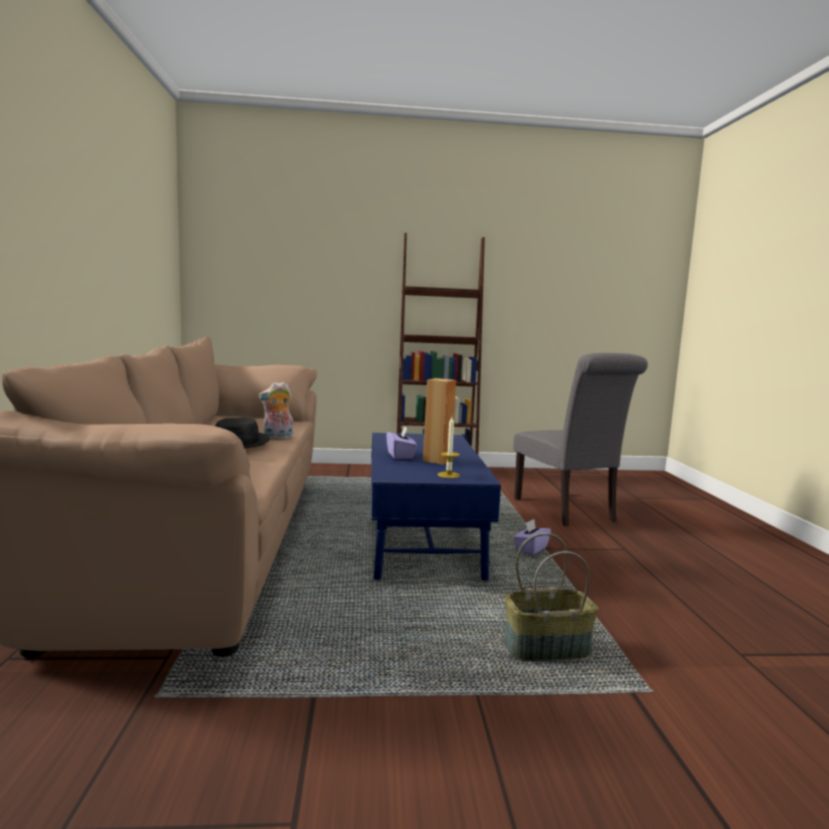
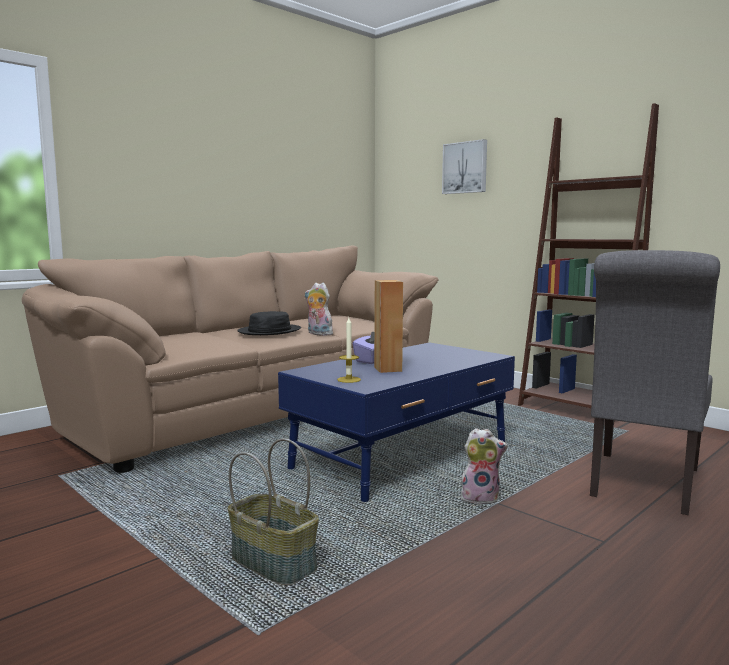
camera: 50 degrees right, 0 degrees up
purple tissue box [514,519,551,555] -> plush toy [461,428,508,504]
none -> picture [442,139,487,194]

